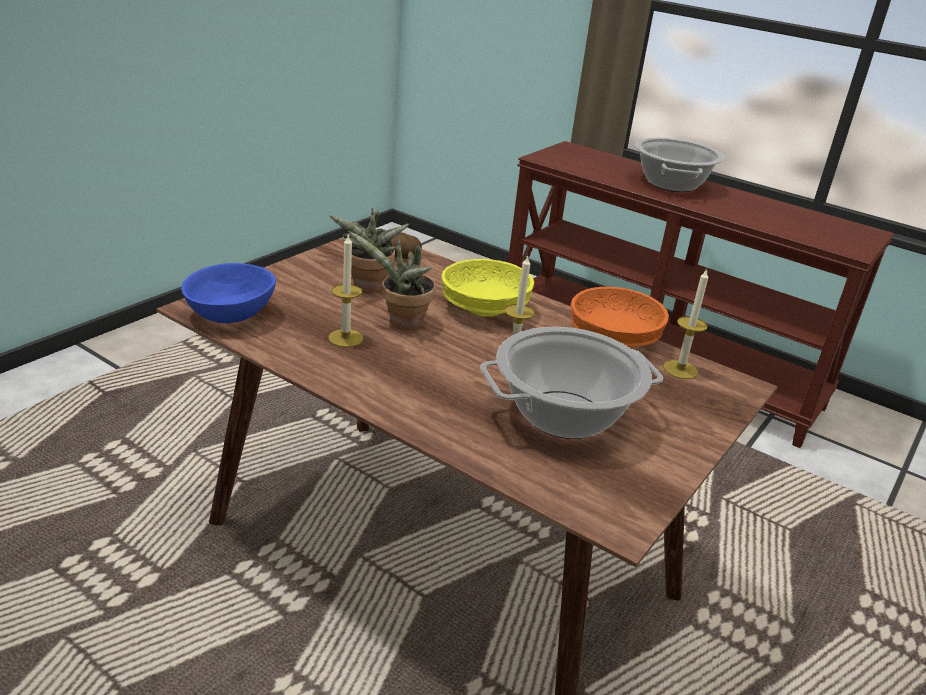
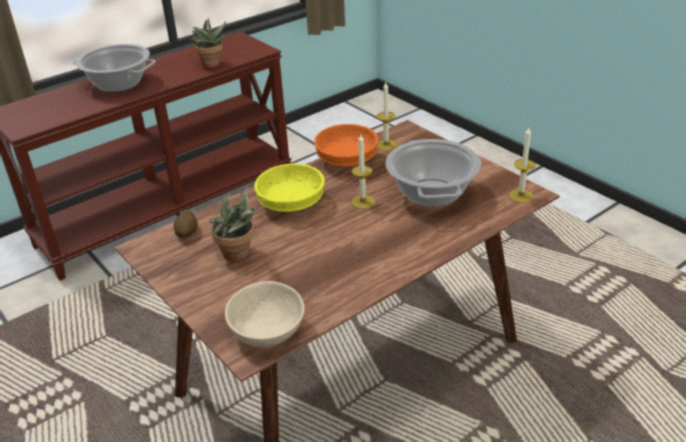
camera: 70 degrees left, 5 degrees up
blue bowl [181,263,276,323] -> beige bowl [225,281,305,347]
candle [328,235,363,347] -> candle moved to [509,128,536,203]
potted plant [348,231,435,330] -> potted plant moved to [190,18,227,68]

